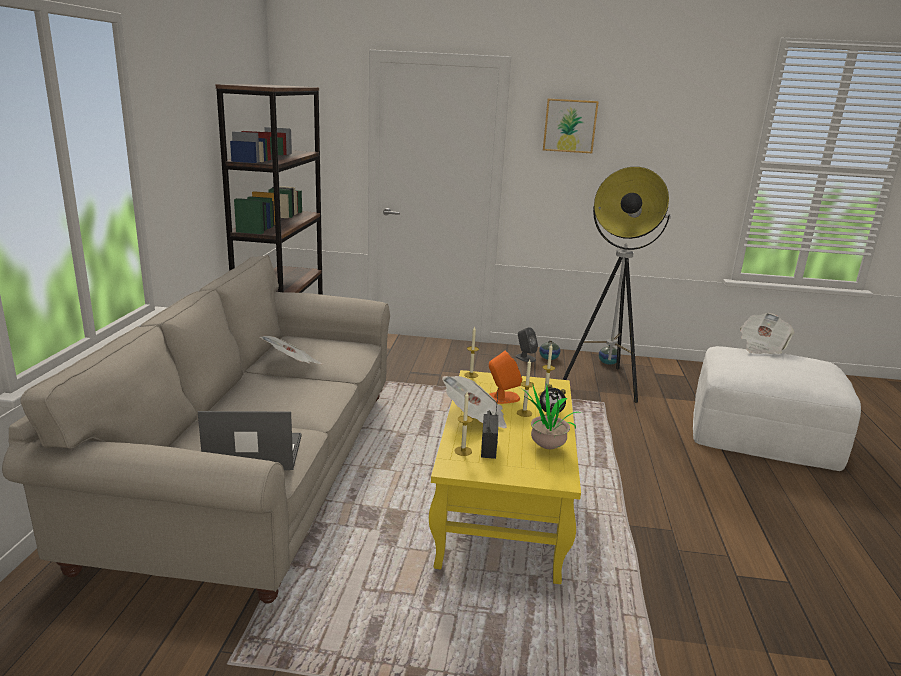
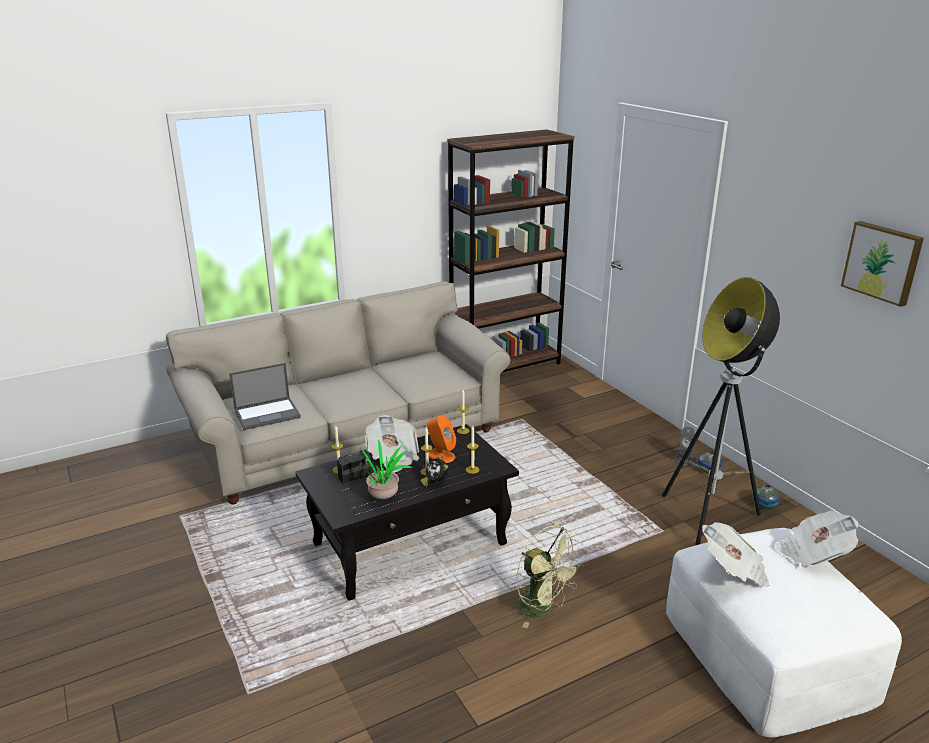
camera: 55 degrees right, 5 degrees up
laptop [198,411,301,470] -> laptop turned 105 degrees clockwise [229,363,301,430]
newspaper [260,336,323,364] -> newspaper moved to [702,522,770,587]
yellow coffee table [429,370,581,584] -> black coffee table [295,424,519,601]
picture [543,99,599,153] -> picture moved to [841,221,924,307]
none -> green fan [517,526,584,628]

